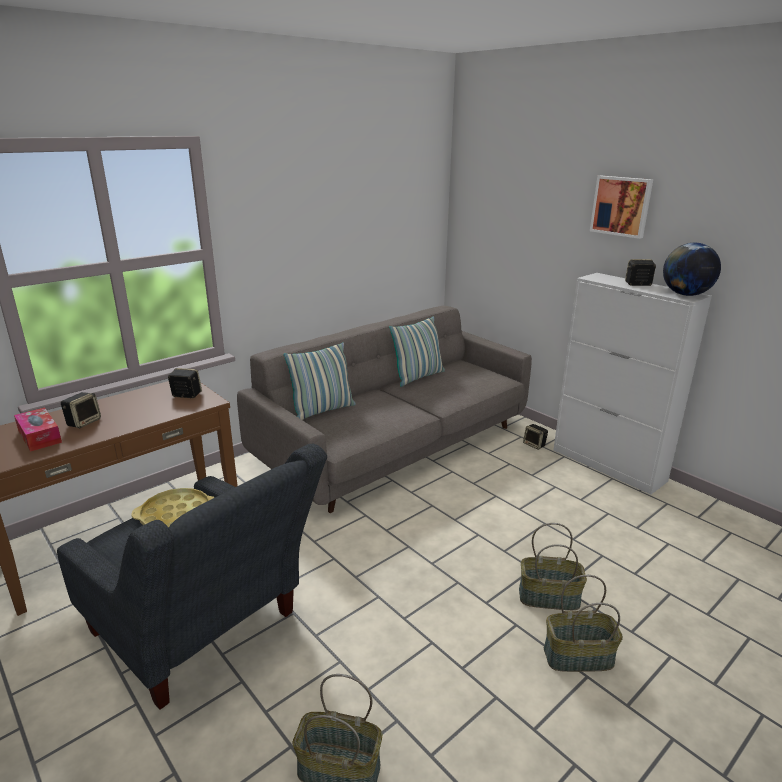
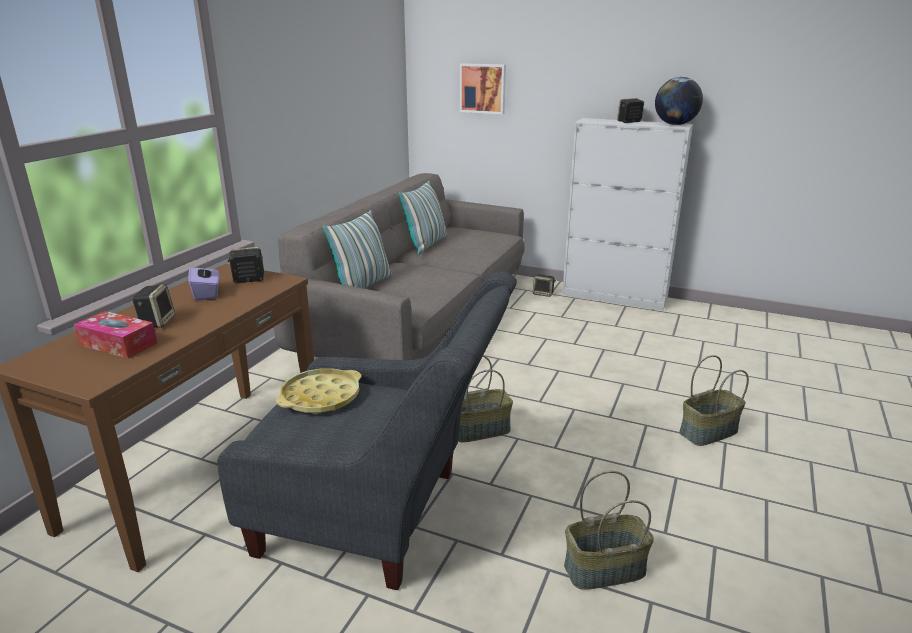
camera: 25 degrees left, 0 degrees up
basket [519,523,587,610] -> basket moved to [458,355,513,442]
picture [590,176,653,239] -> picture moved to [460,63,506,114]
none -> purple tissue box [188,262,219,301]

